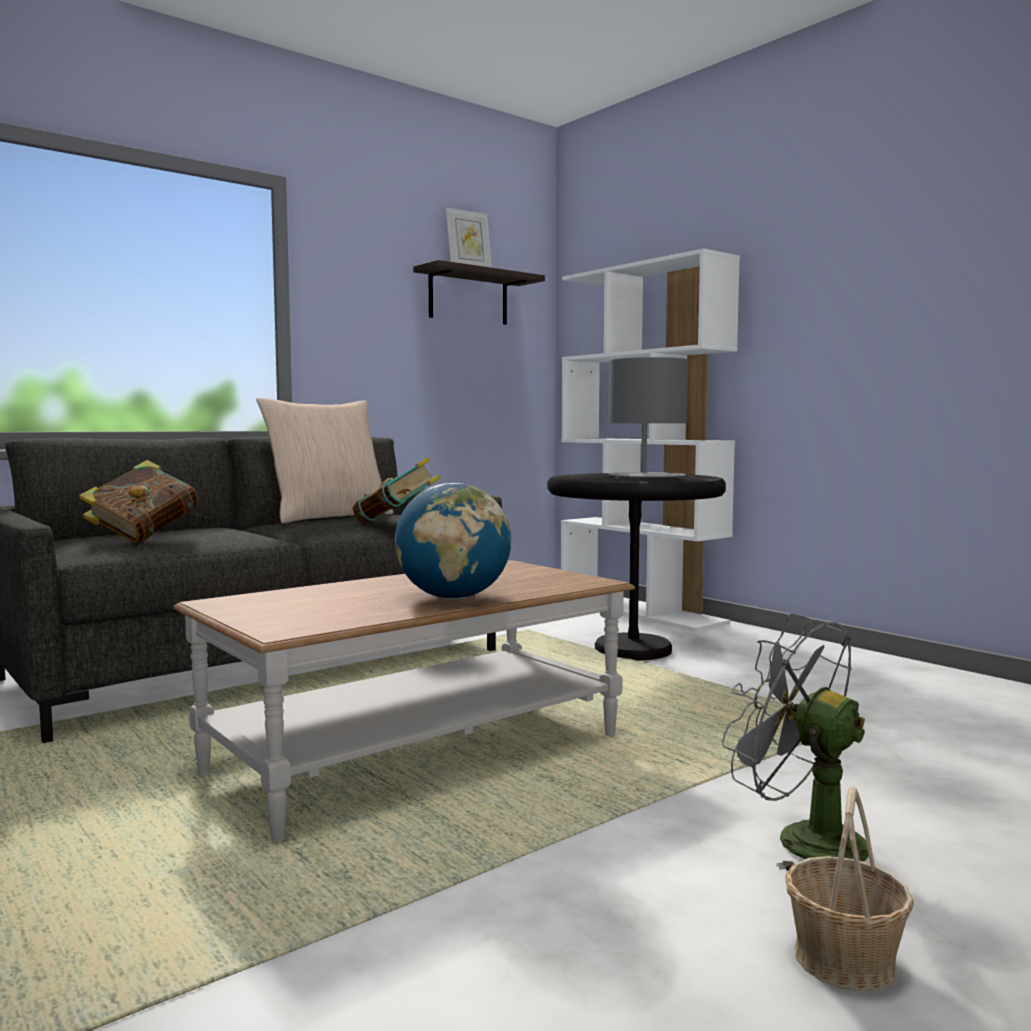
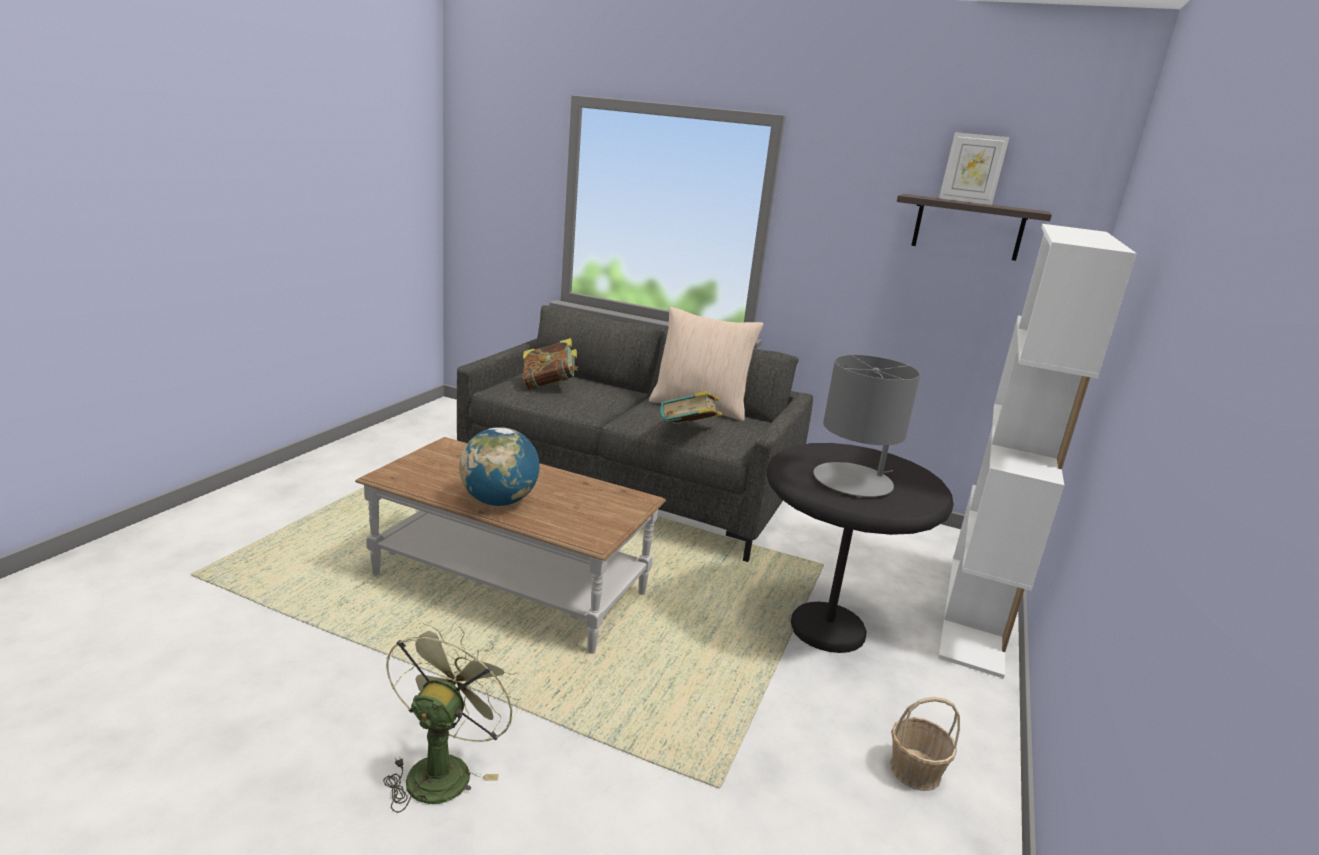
camera: 60 degrees right, 15 degrees up
grey fan [722,614,869,871] -> green fan [383,622,521,813]
basket [785,786,914,991] -> basket moved to [890,697,960,791]

